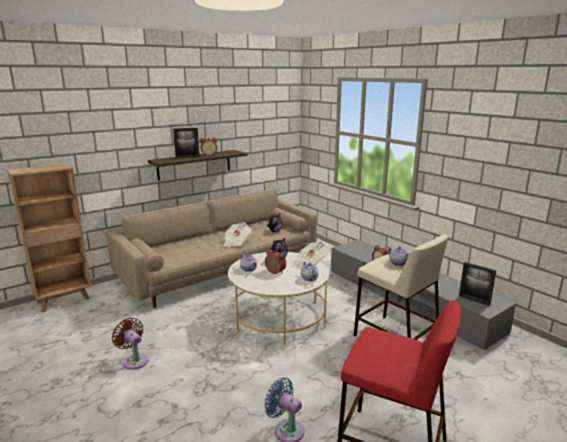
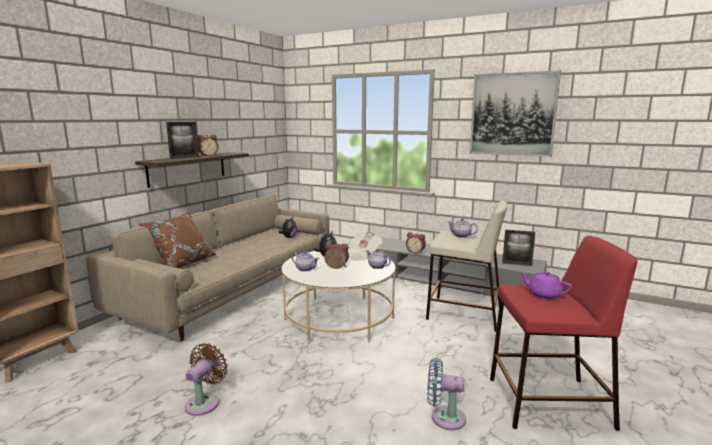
camera: 25 degrees left, 5 degrees down
brown fan [112,318,148,370] -> brown fan turned 90 degrees clockwise [185,343,228,416]
newspaper [224,222,252,247] -> none
none -> brown pillow [138,212,217,268]
none -> picture [470,70,561,157]
none -> purple teapot [519,271,572,299]

